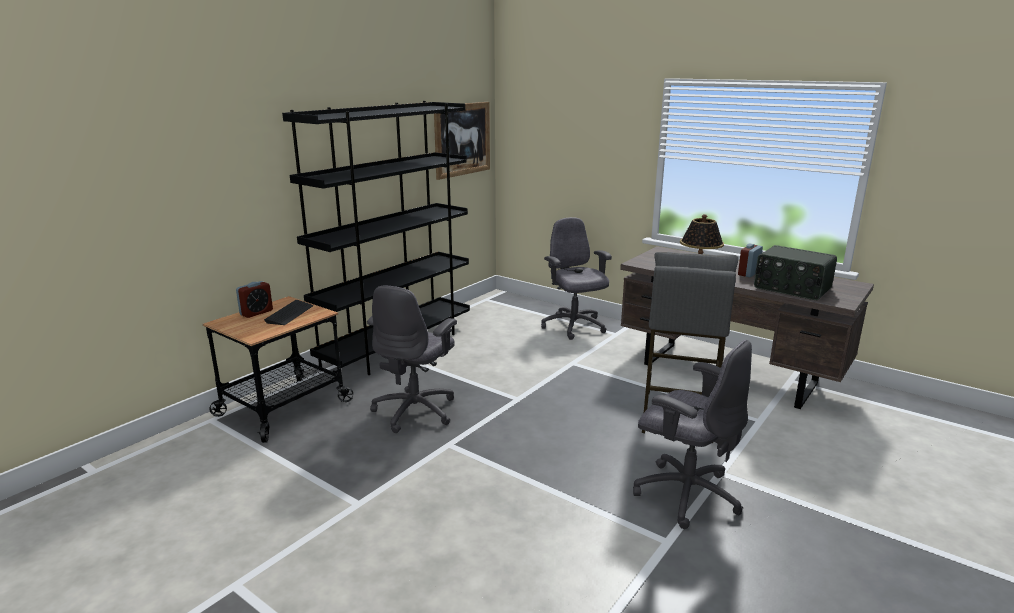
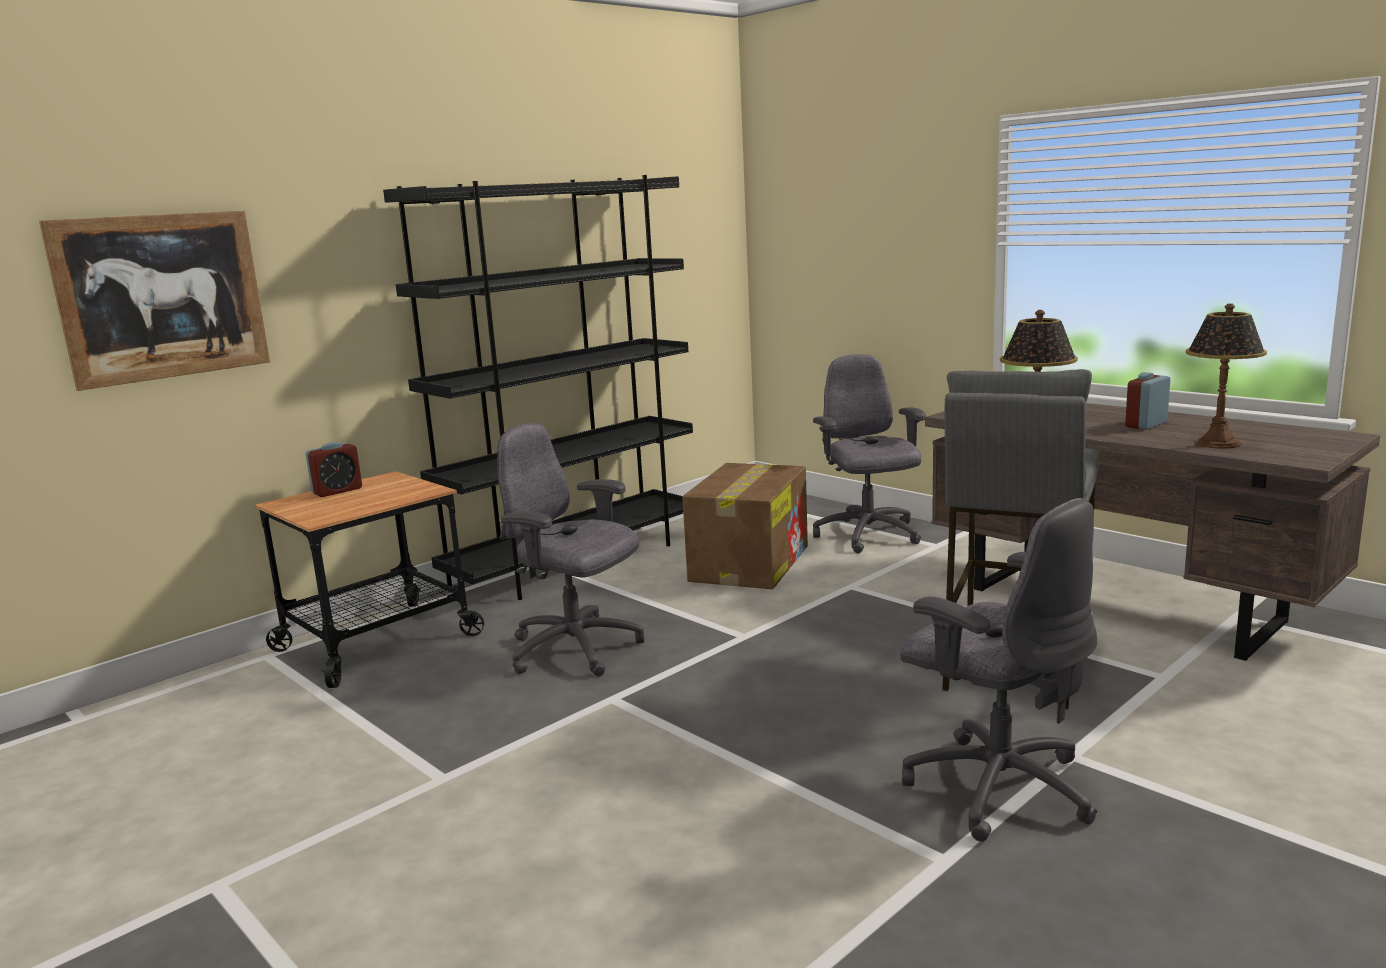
camera: 10 degrees right, 5 degrees down
keyboard [264,300,313,325] -> none
grey office chair [367,286,457,433] -> grey office chair turned 90 degrees clockwise [497,423,644,676]
picture [434,102,490,180] -> picture moved to [39,211,270,391]
radio [754,245,837,300] -> table lamp [1186,303,1267,449]
none -> cardboard box [682,463,808,589]

